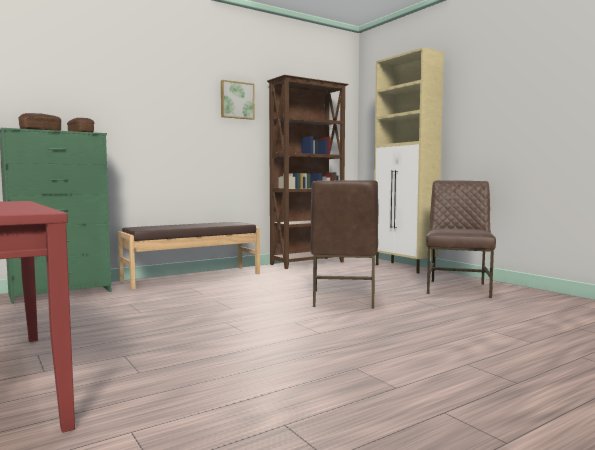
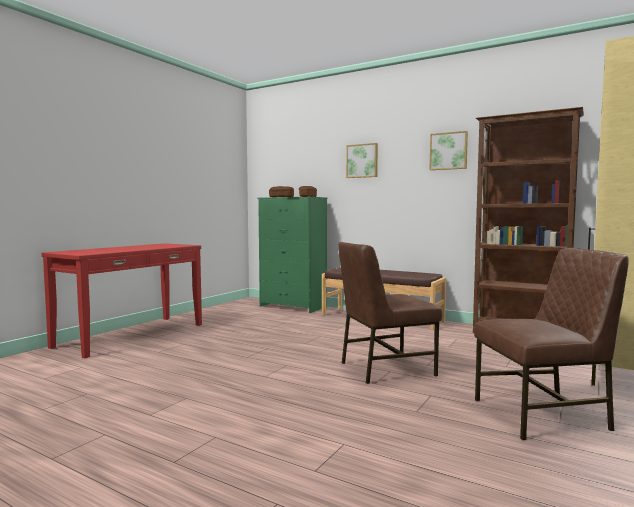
camera: 65 degrees right, 0 degrees up
none -> picture [346,143,378,178]

